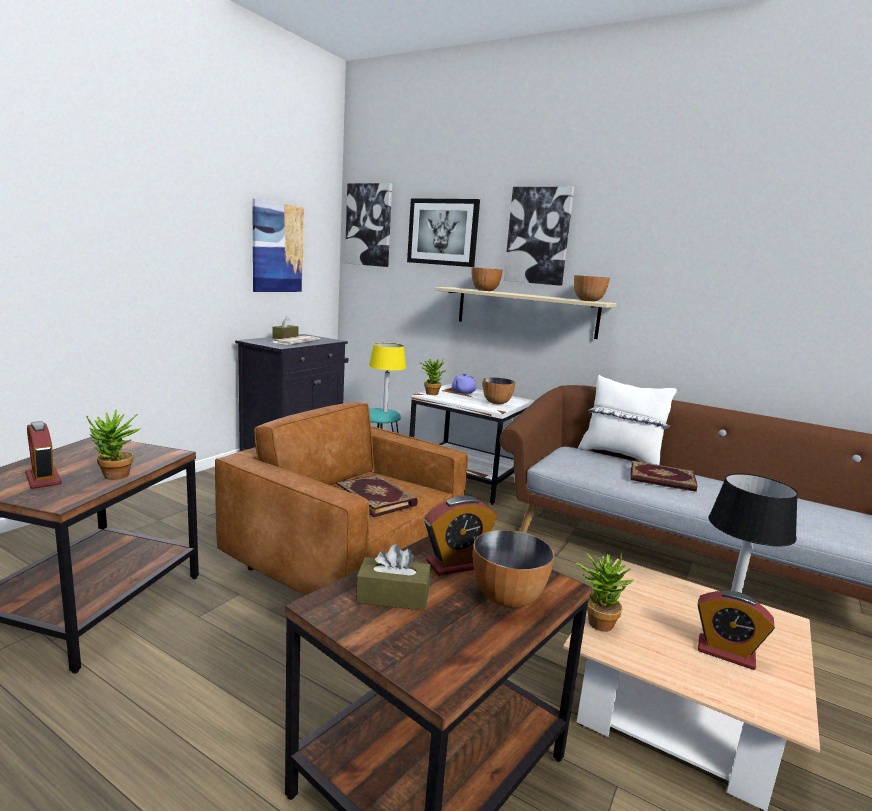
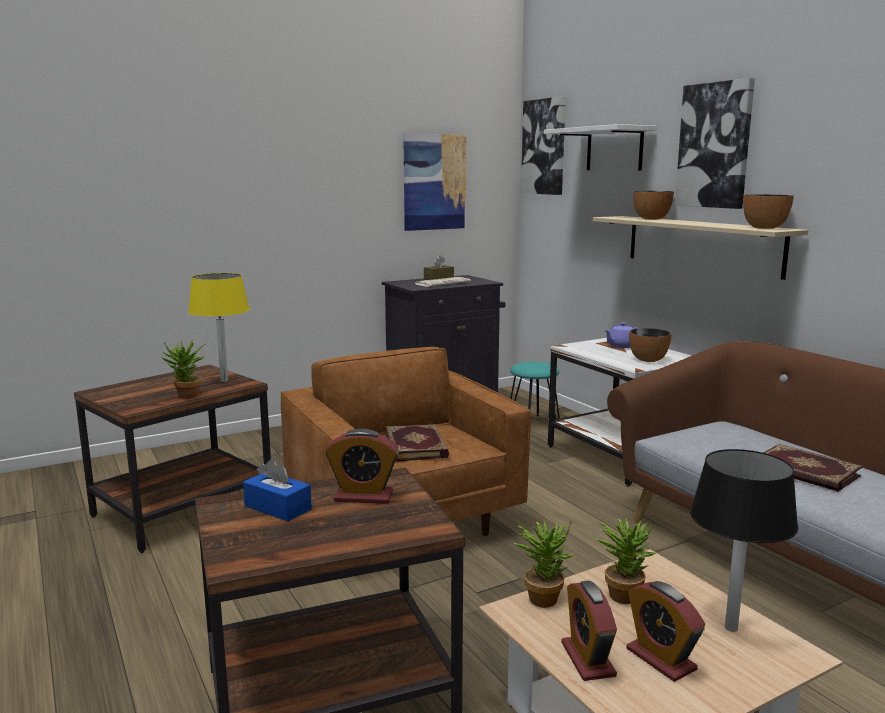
camera: 30 degrees right, 0 degrees up
alarm clock [25,421,62,489] -> alarm clock moved to [561,581,617,681]
brown tissue box [356,544,431,611] -> blue tissue box [243,459,312,522]
yellow table lamp [369,343,406,412] -> yellow table lamp moved to [188,273,250,382]
picture [407,198,480,267] -> white shelf [544,124,656,170]
potted plant [419,357,446,395] -> potted plant moved to [596,516,656,604]
bowl [473,530,554,608] -> none
white pillow [578,375,677,465] -> none

